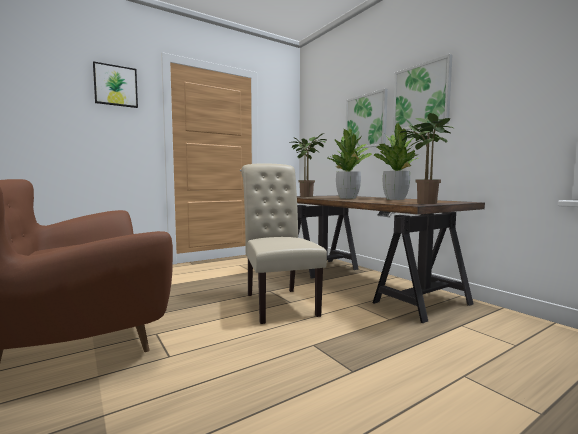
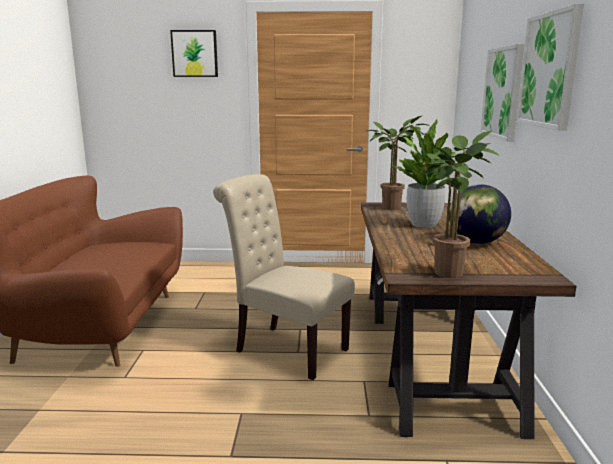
camera: 35 degrees right, 10 degrees up
beige chair [241,163,327,324] -> beige chair turned 75 degrees counterclockwise [213,174,355,380]
potted plant [373,123,420,200] -> globe [449,184,511,244]

